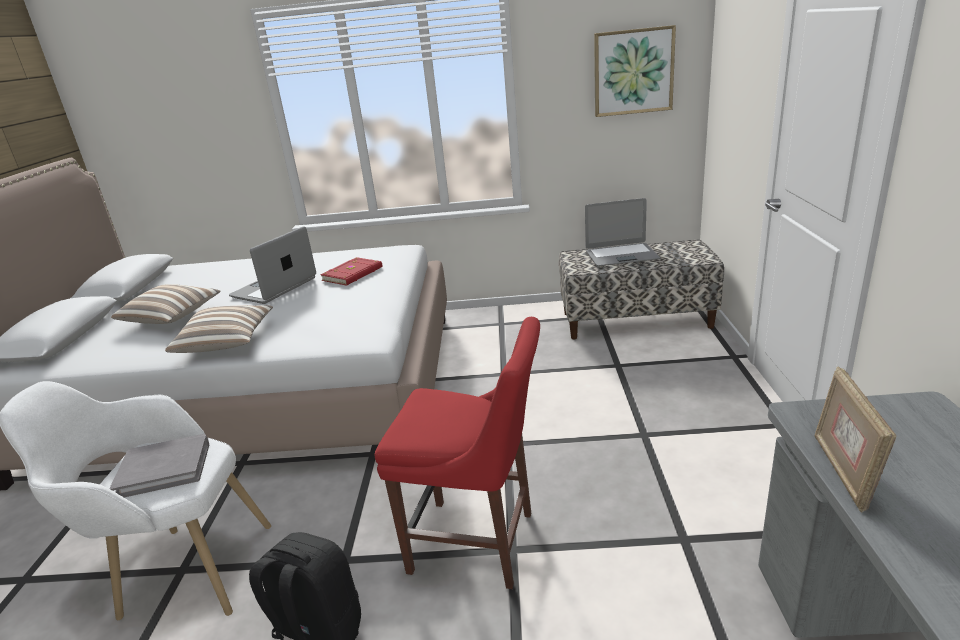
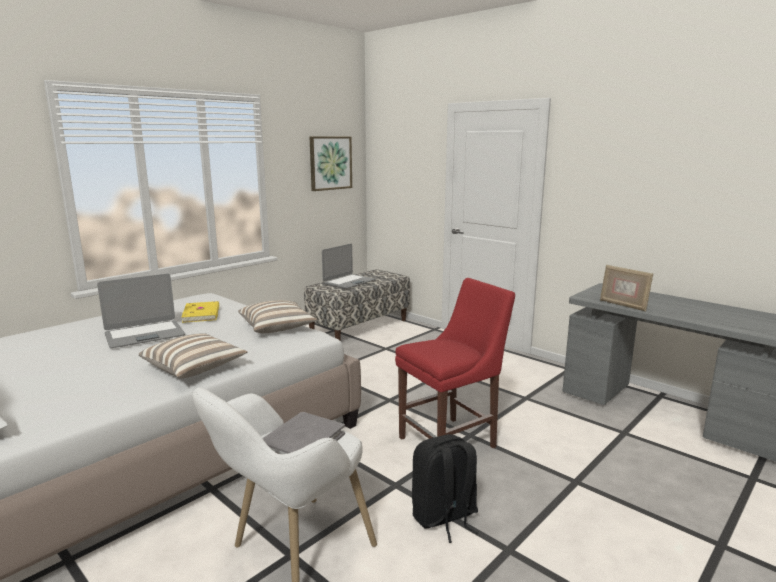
camera: 50 degrees left, 10 degrees down
pillow [111,284,221,324] -> pillow moved to [238,300,317,333]
laptop [229,226,316,304] -> laptop turned 105 degrees counterclockwise [97,274,185,348]
red book [320,257,383,286] -> yellow book [181,301,219,323]

